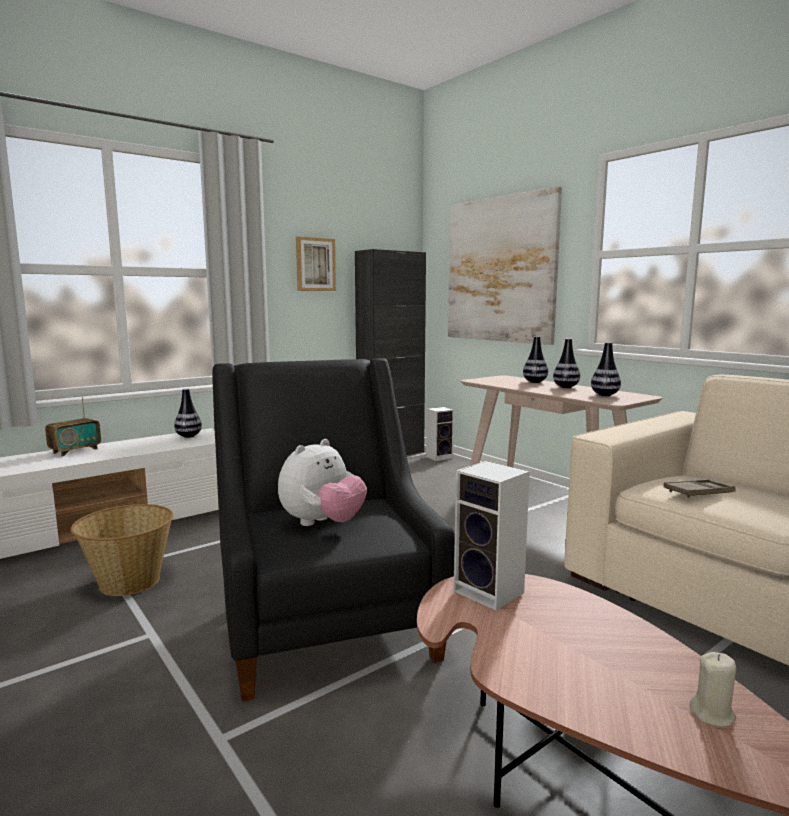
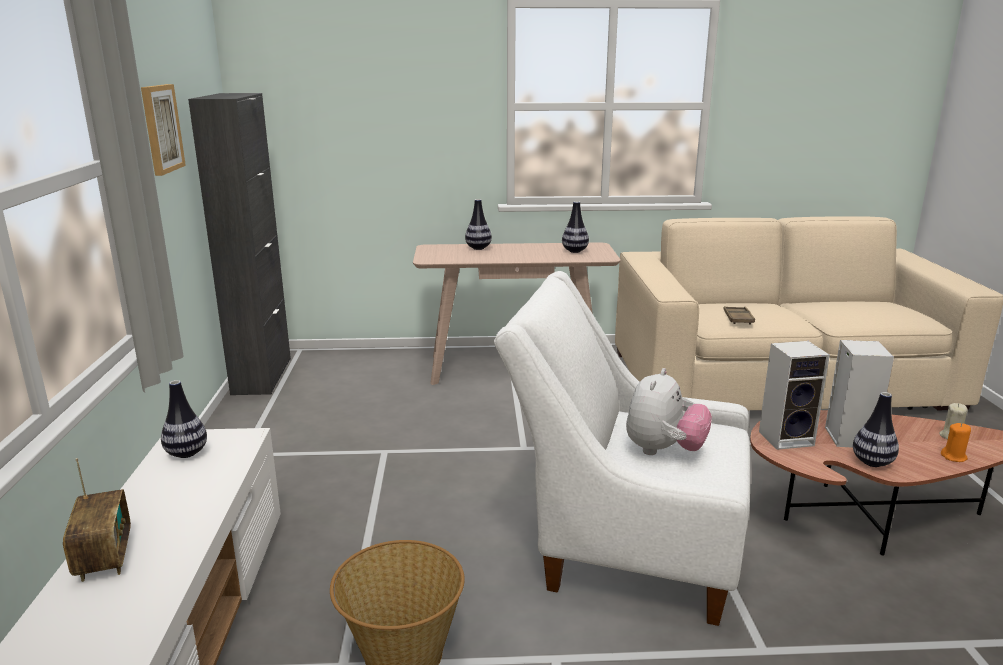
camera: 55 degrees left, 10 degrees up
black armchair [212,358,455,702] -> white armchair [494,271,750,626]
plush toy [278,439,367,526] -> plush toy turned 45 degrees clockwise [626,368,712,455]
speaker [426,407,454,461] -> speaker moved to [825,340,894,448]
picture [448,186,562,345] -> none
vase [553,339,580,388] -> vase moved to [853,392,899,467]
none -> orange candle [941,423,971,462]

